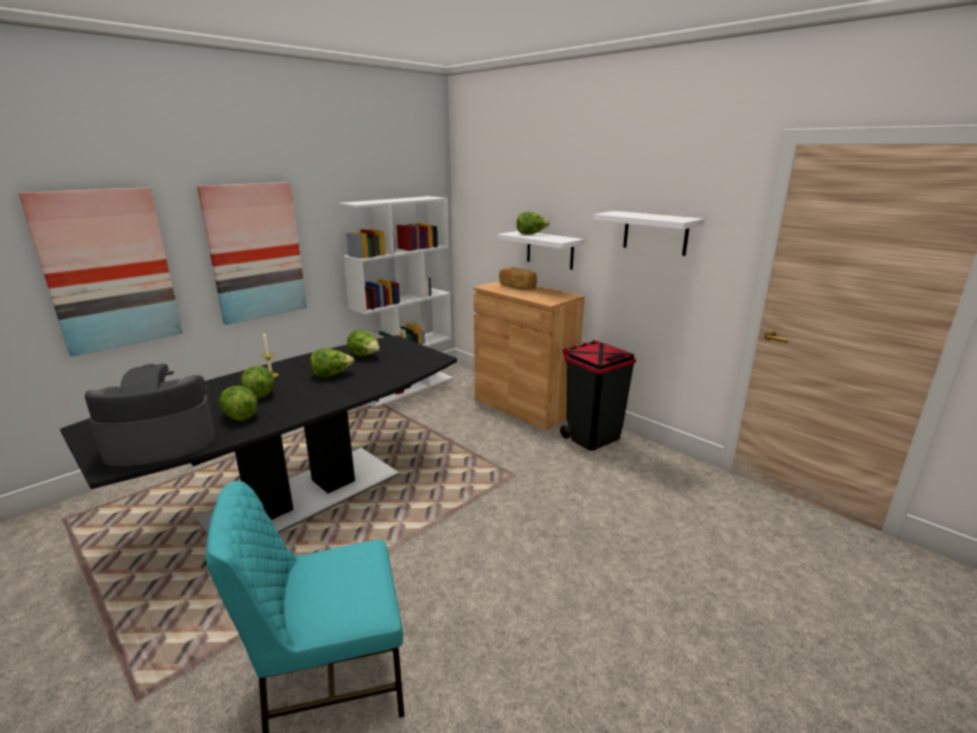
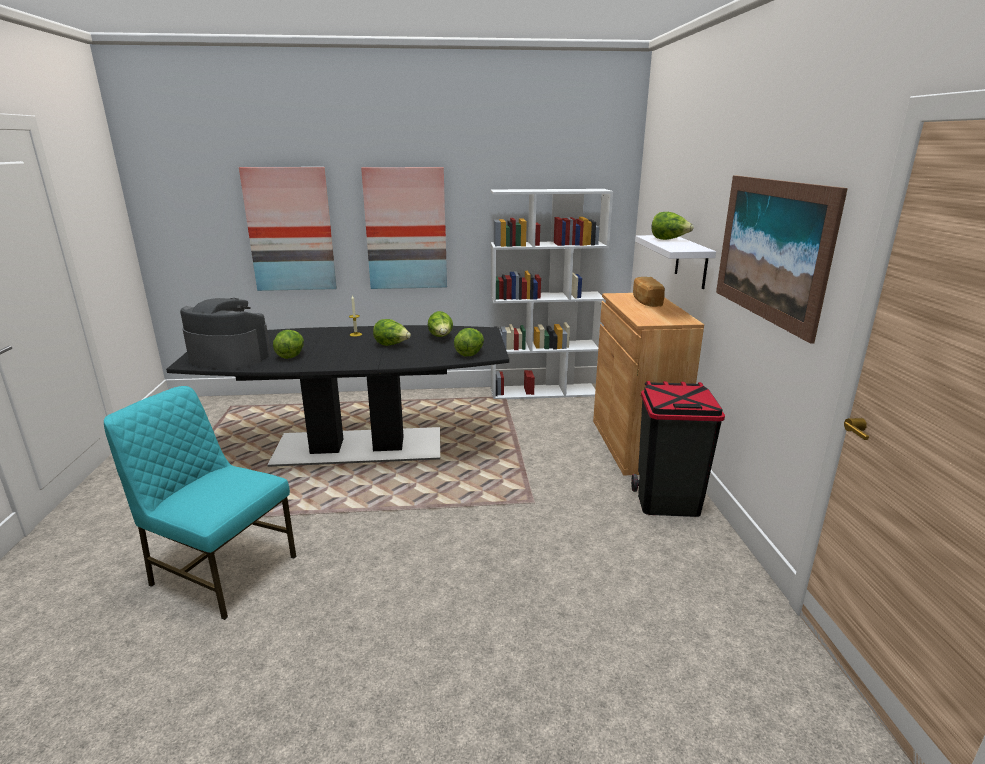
camera: 40 degrees right, 0 degrees up
lettuce [241,366,274,398] -> lettuce moved to [454,328,484,356]
white shelf [593,211,704,256] -> picture [716,175,848,344]

